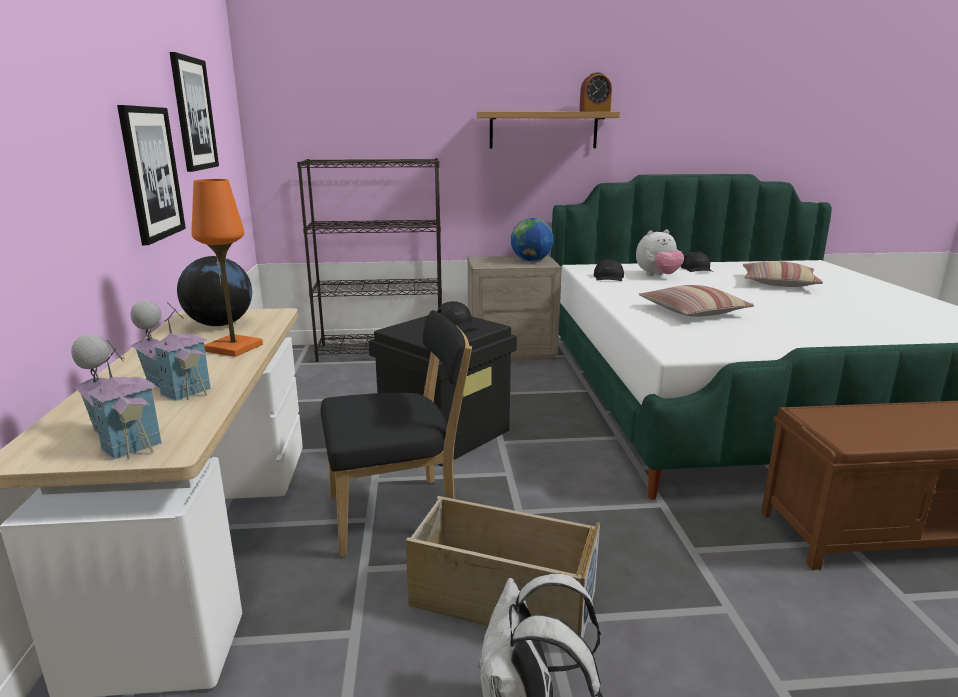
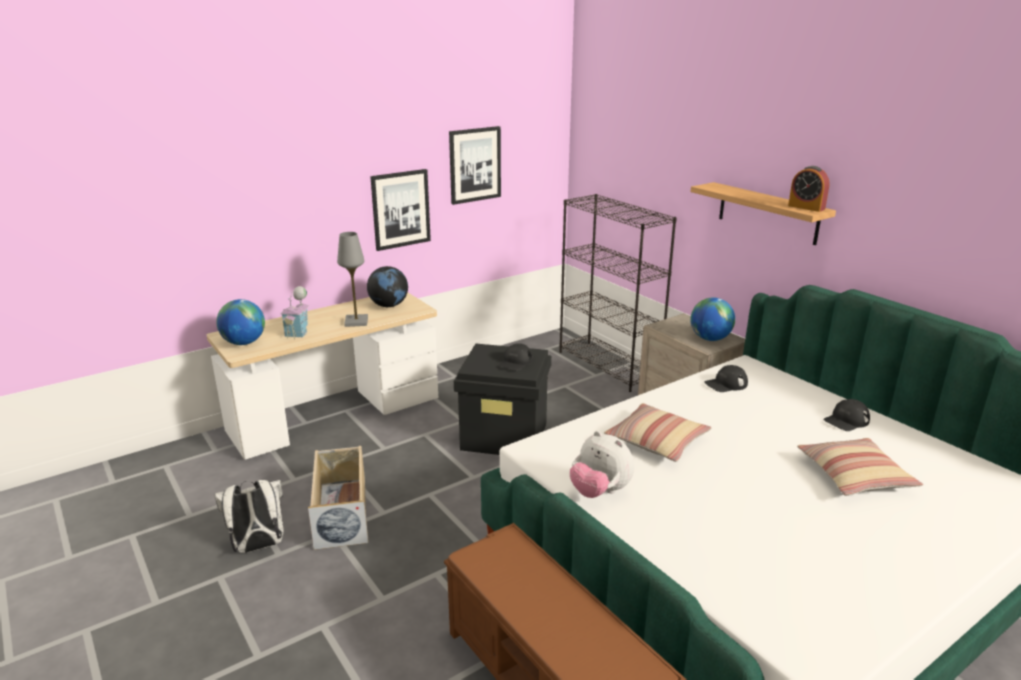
camera: 60 degrees right, 5 degrees up
toy house [71,334,162,460] -> globe [216,299,265,345]
orange table lamp [192,179,263,357] -> grey table lamp [337,232,368,327]
black chair [321,310,472,556] -> none
plush toy [636,230,684,276] -> plush toy moved to [570,431,634,498]

